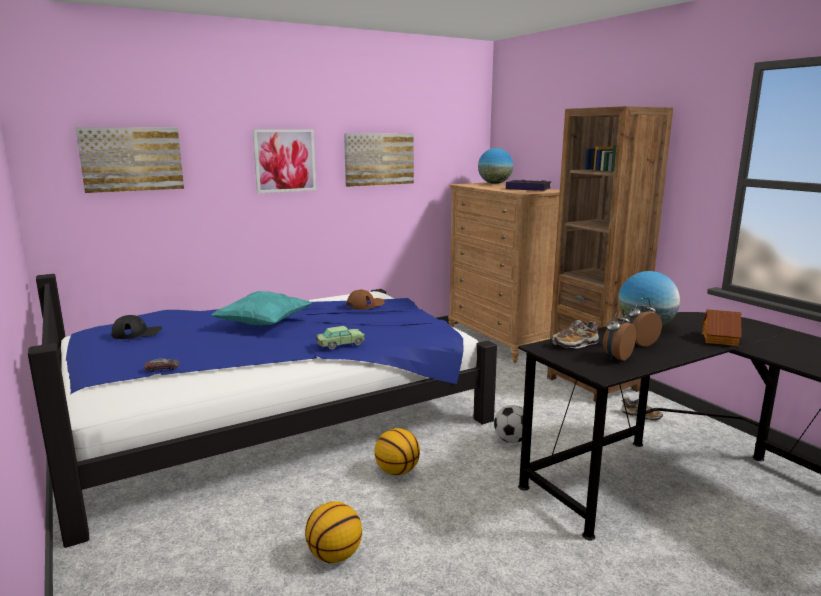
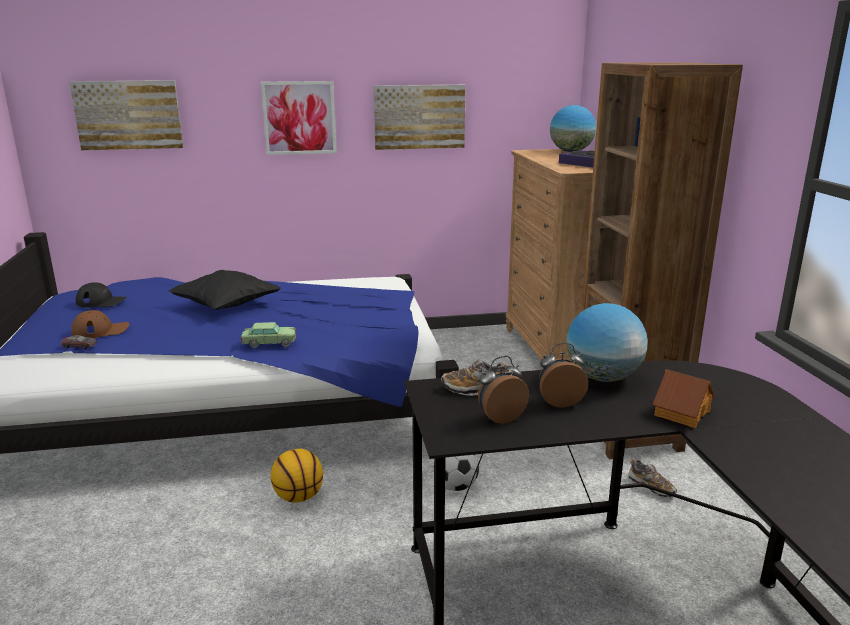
camera: 20 degrees right, 5 degrees up
turquoise pillow [211,291,312,326] -> black pillow [169,270,280,310]
basketball [305,501,362,563] -> none
brown cap [347,290,385,310] -> brown cap moved to [71,310,129,338]

